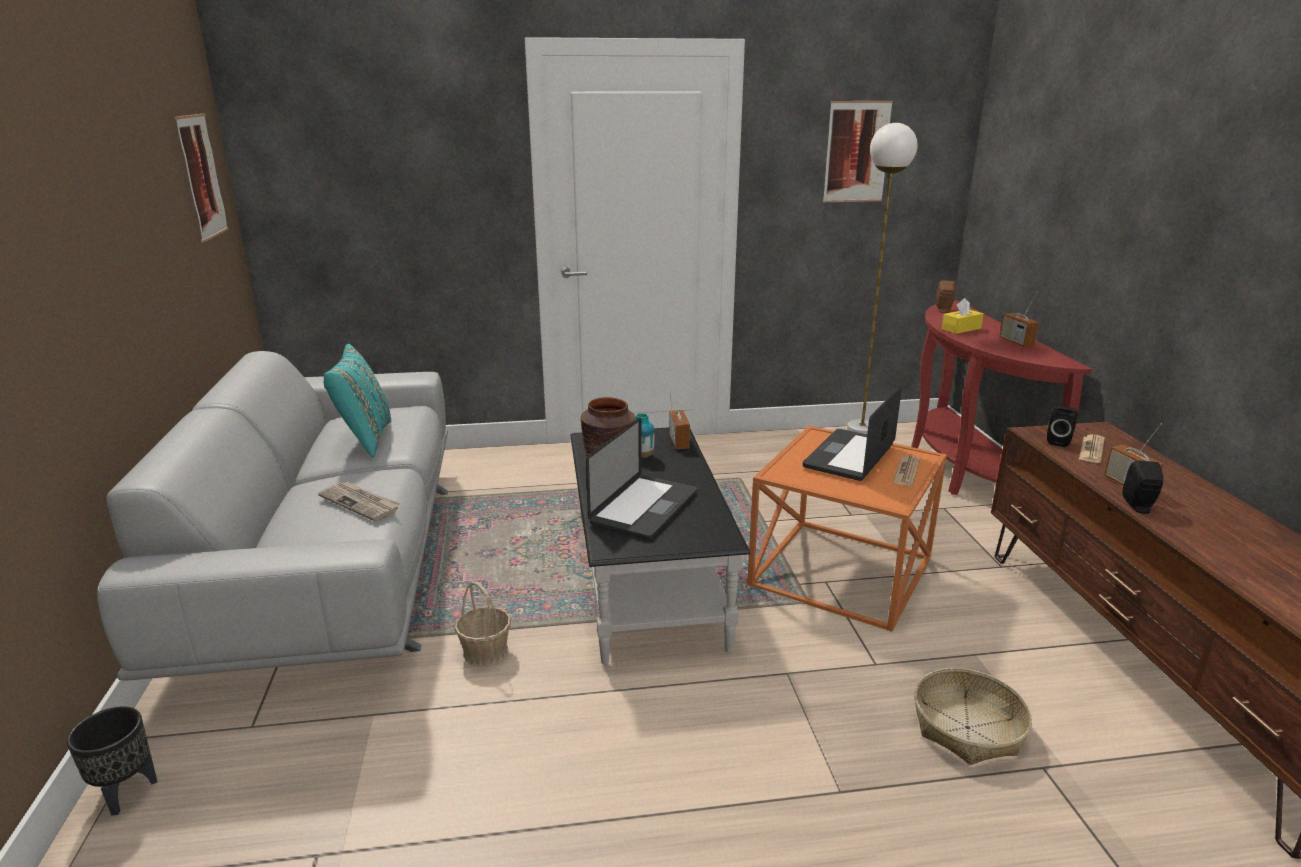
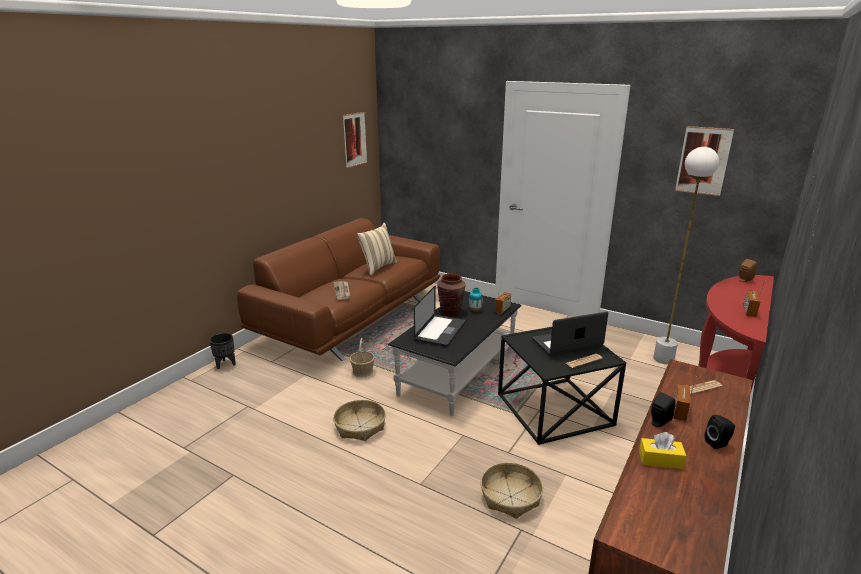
camera: 40 degrees right, 0 degrees up
grey sofa [97,351,448,681] -> brown sofa [237,218,440,361]
turquoise pillow [323,344,391,457] -> beige pillow [357,223,397,275]
laptop [586,418,697,540] -> laptop turned 45 degrees counterclockwise [414,286,465,347]
orange side table [747,426,947,632] -> black side table [498,327,626,445]
yellow tissue box [942,298,984,334] -> yellow tissue box moved to [639,432,686,469]
black speaker [1047,406,1078,447] -> black speaker moved to [705,415,735,449]
none -> basket [333,400,386,441]

